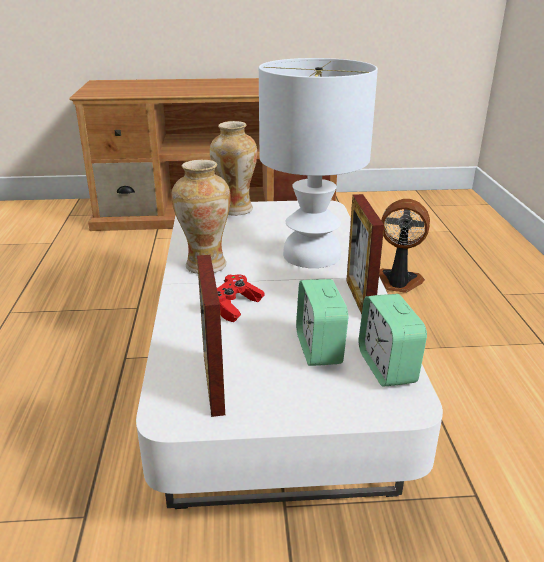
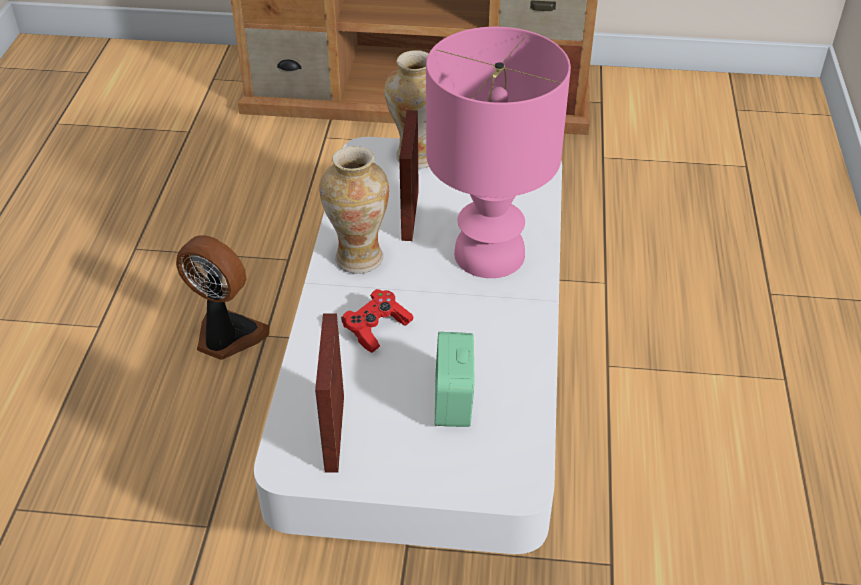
camera: 10 degrees right, 15 degrees up
white table lamp [259,58,378,268] -> pink table lamp [426,27,571,278]
picture frame [346,194,384,315] -> picture frame moved to [399,110,419,241]
alarm clock [359,294,427,387] -> none
fan [379,199,430,293] -> fan moved to [176,235,269,360]

